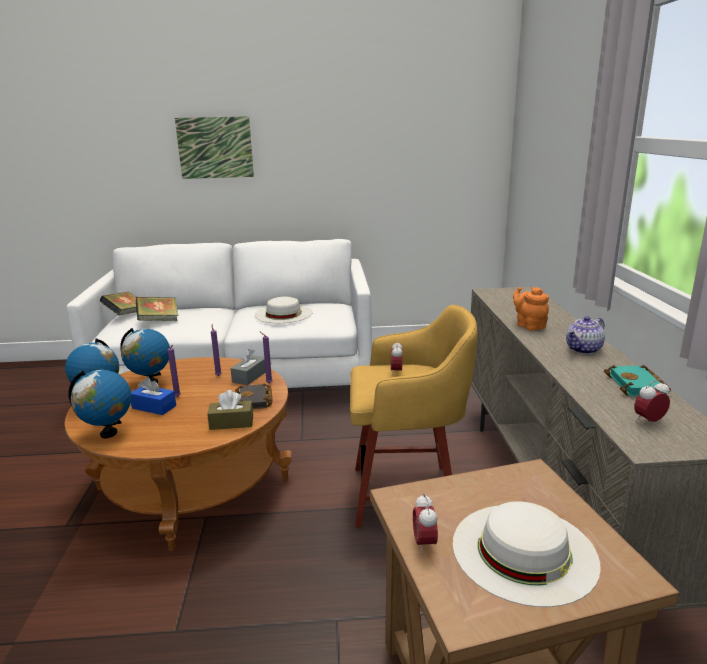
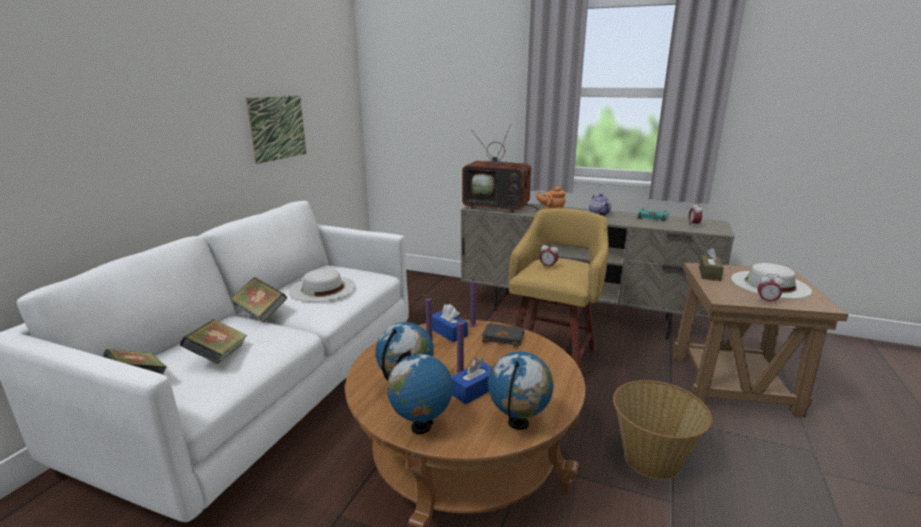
camera: 65 degrees left, 0 degrees up
picture [175,116,254,179] -> picture moved to [246,96,307,164]
brown tissue box [207,390,253,430] -> brown tissue box moved to [699,248,724,281]
grey tissue box [230,349,266,385] -> blue tissue box [432,304,468,342]
none -> book [231,277,287,322]
none -> television [462,125,539,213]
none -> basket [613,380,712,480]

